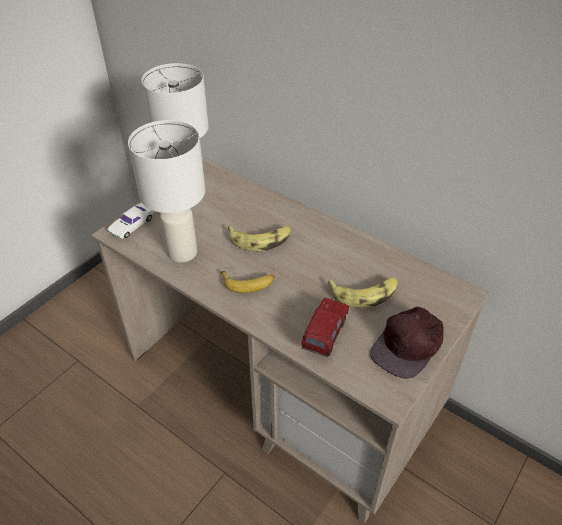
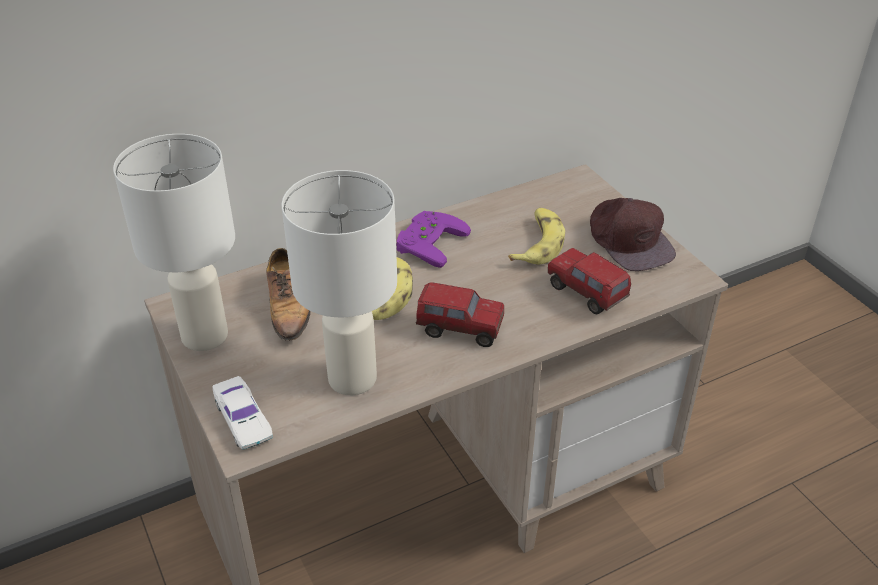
camera: 65 degrees left, 5 degrees down
banana [221,271,275,293] -> toy truck [416,282,504,347]
none -> shoe [266,248,311,344]
none -> purple game controller [396,211,471,268]

